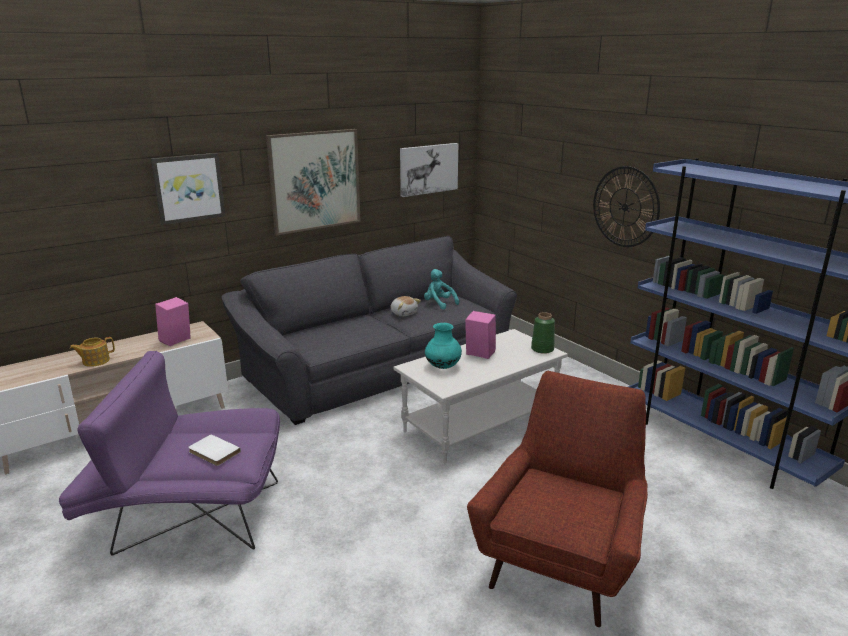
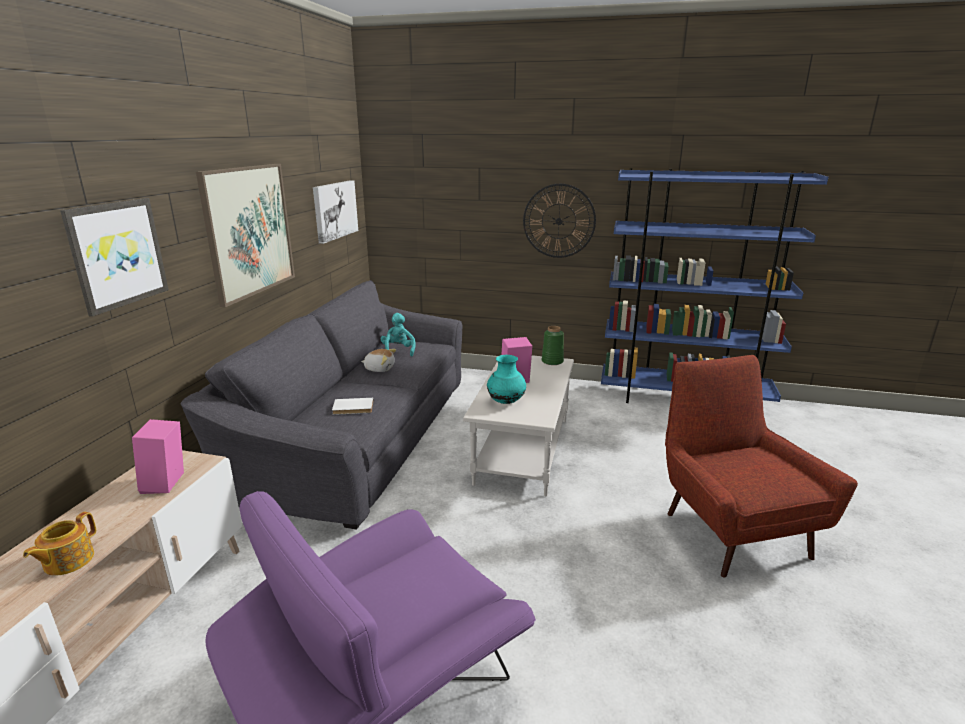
camera: 40 degrees left, 0 degrees up
white book [188,434,241,466] -> white book moved to [332,398,374,415]
turquoise plush toy [424,269,459,310] -> turquoise plush toy turned 75 degrees clockwise [381,313,416,356]

